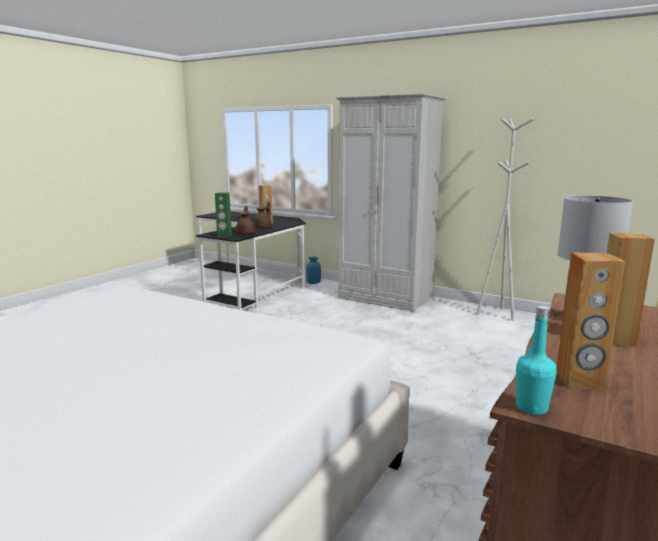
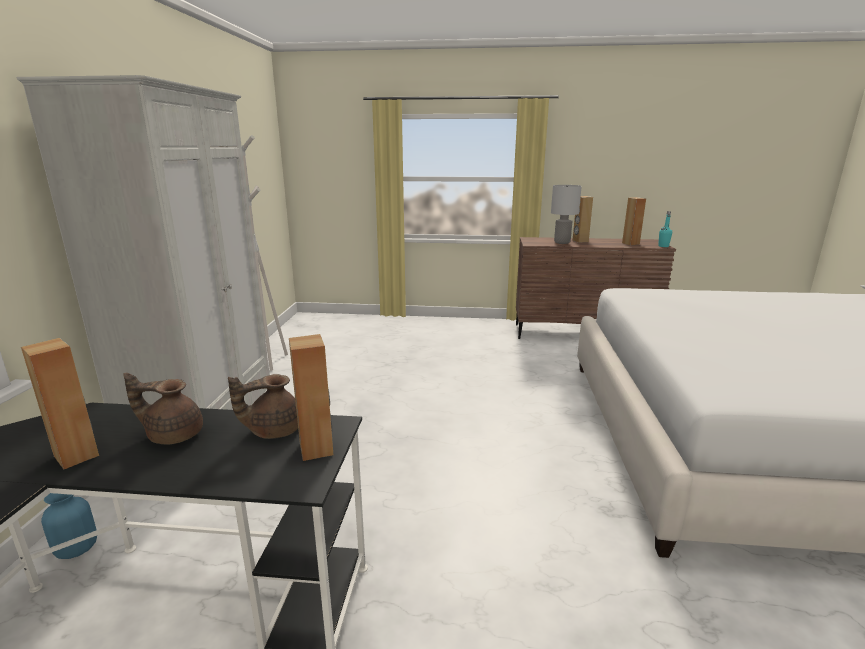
camera: 115 degrees left, 5 degrees up
green speaker [215,192,232,237] -> brown speaker [289,334,333,461]

